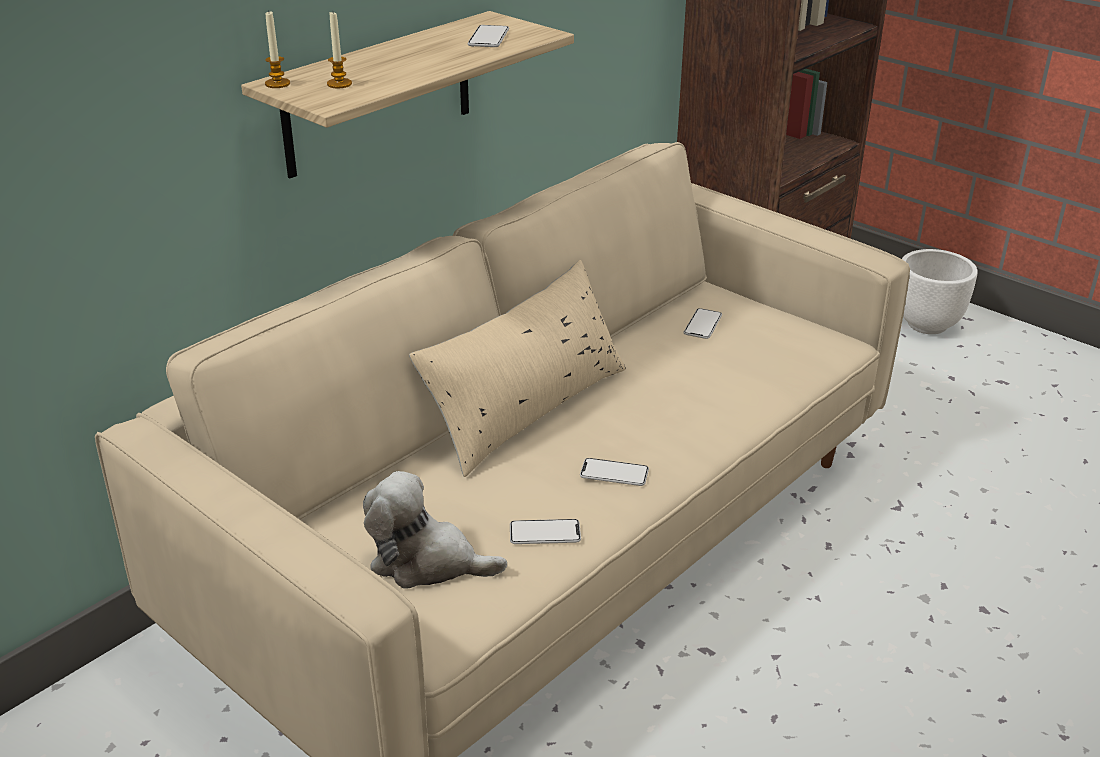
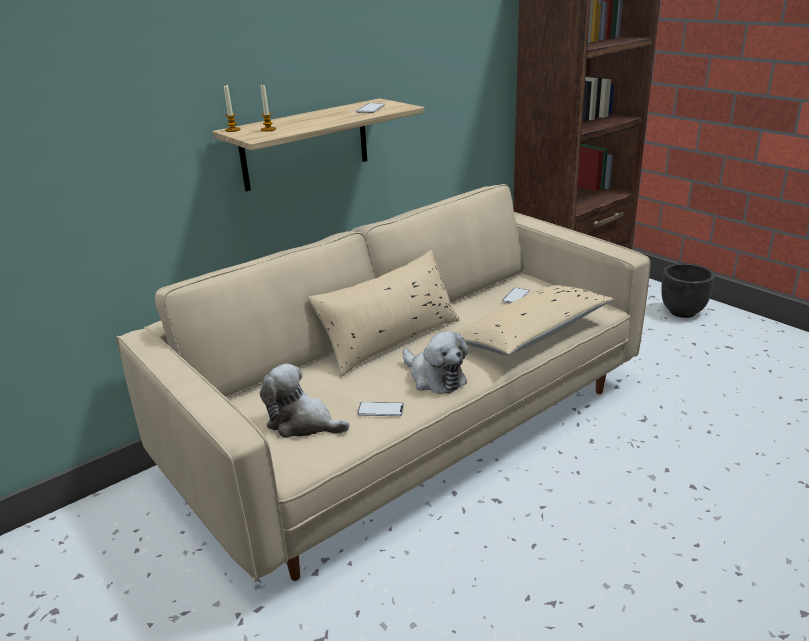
camera: 10 degrees right, 5 degrees down
phone [580,458,649,486] -> plush toy [403,331,468,394]
white planter [902,249,977,334] -> black planter [661,263,715,318]
none -> beige pillow [457,285,614,355]

